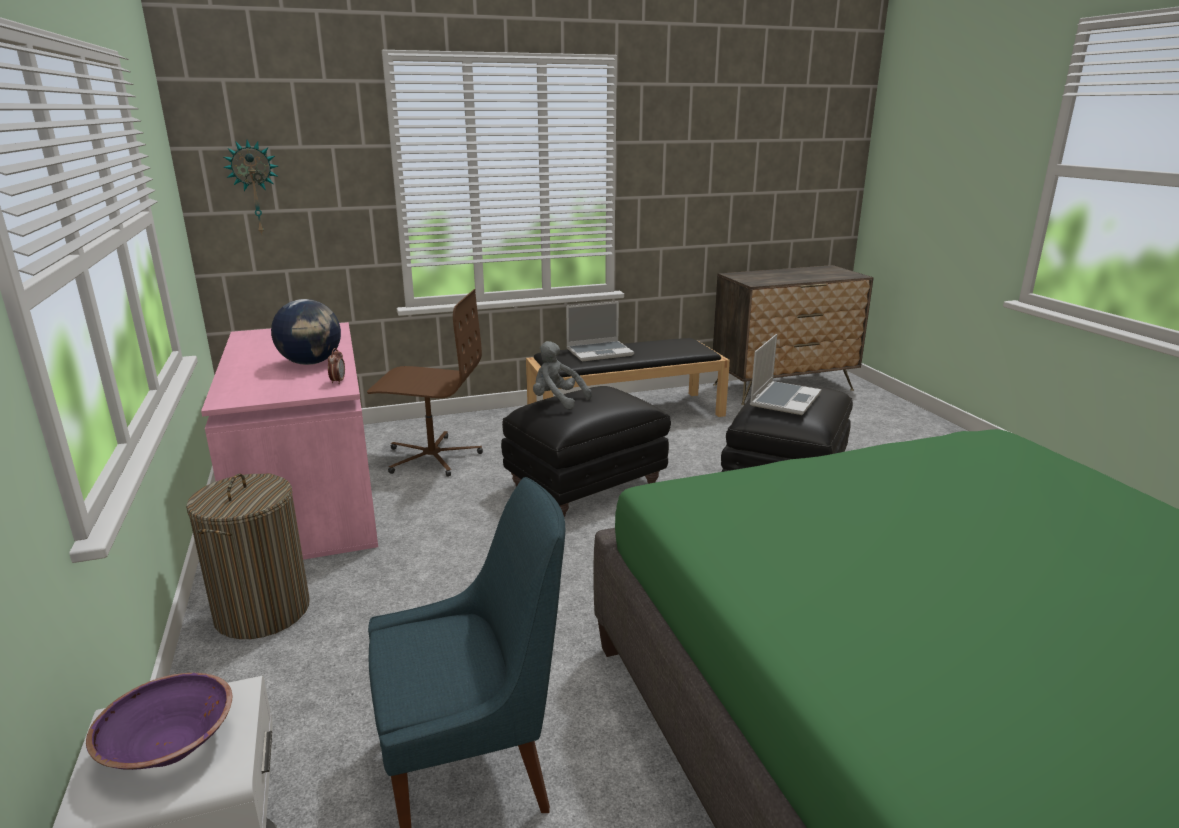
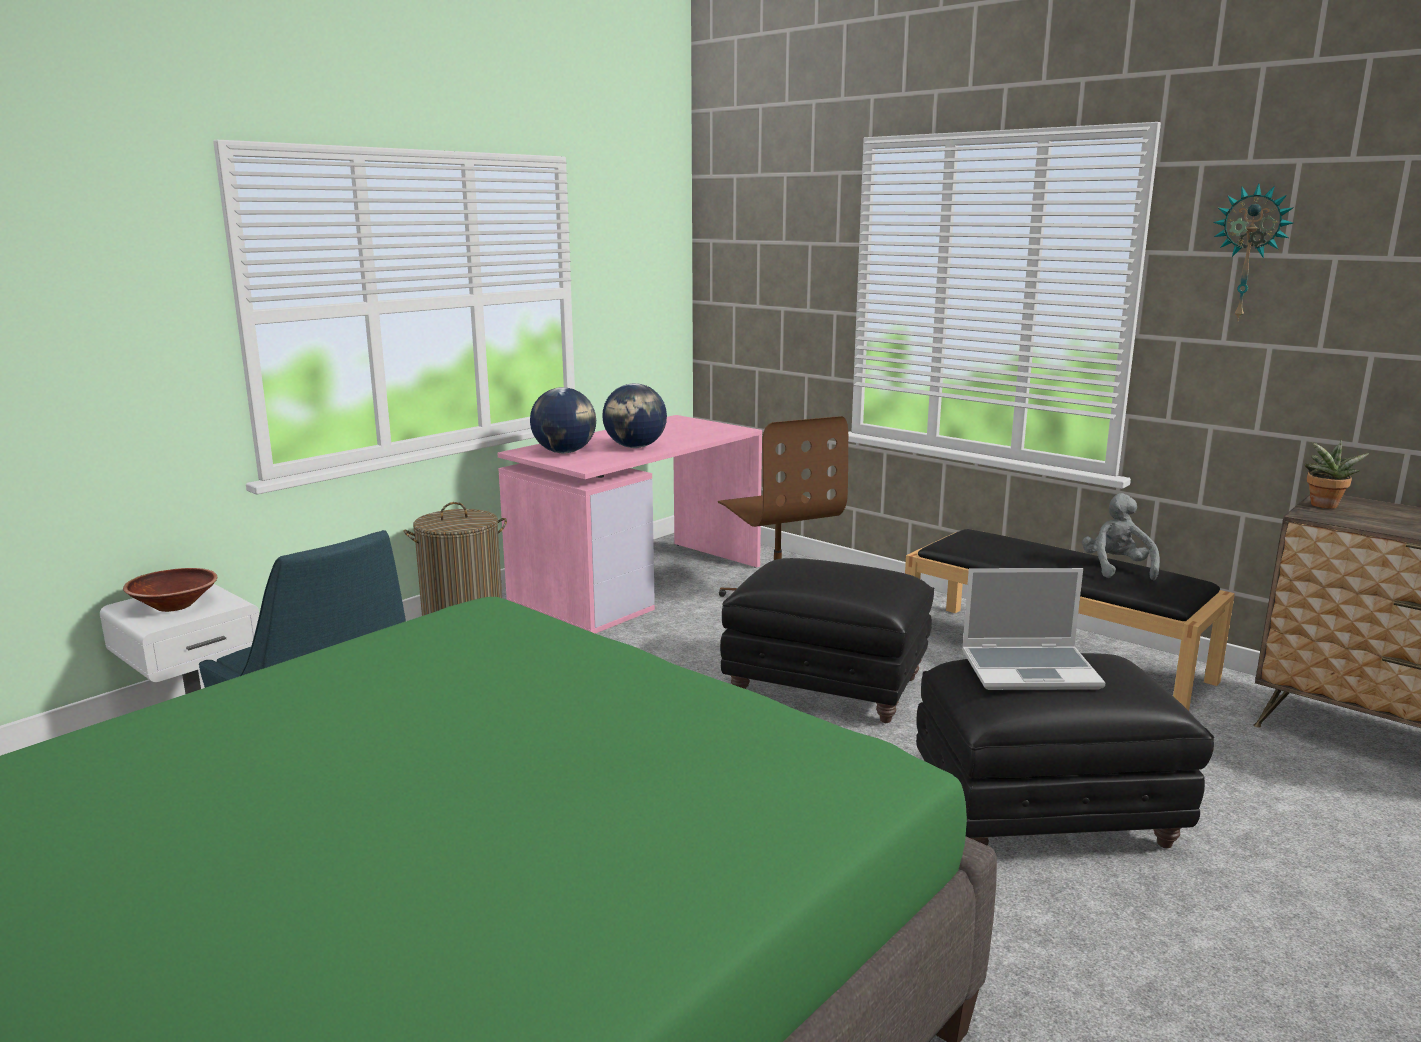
camera: 60 degrees right, 5 degrees down
purple bowl [86,673,232,770] -> brown bowl [123,568,217,612]
wall clock [223,140,278,234] -> wall clock moved to [1213,184,1294,322]
alarm clock [328,348,345,384] -> none
grey plush toy [533,341,592,409] -> grey plush toy moved to [1082,493,1160,580]
laptop [566,301,634,361] -> none
none -> globe [530,387,596,454]
none -> potted plant [1305,440,1369,509]

